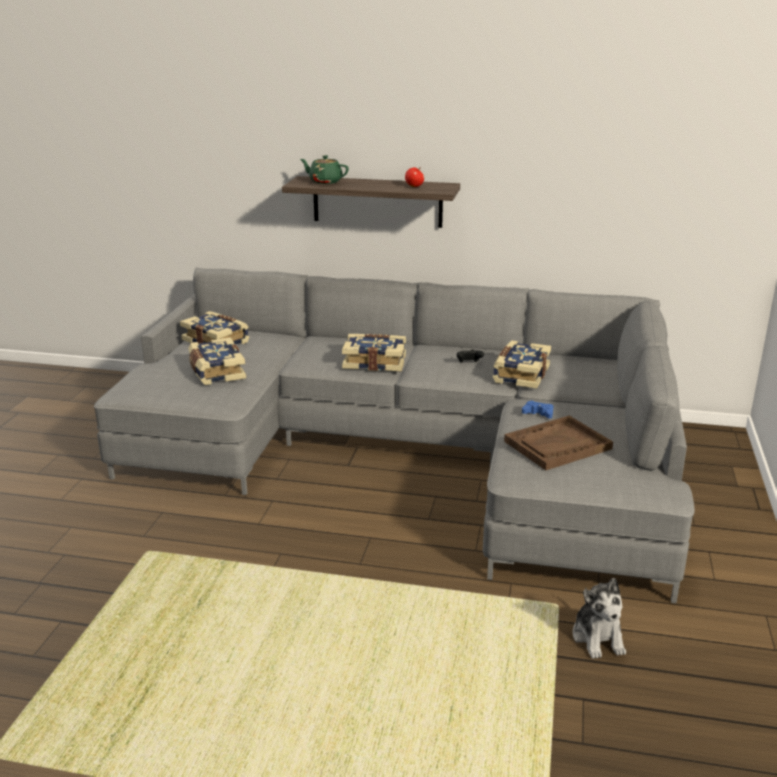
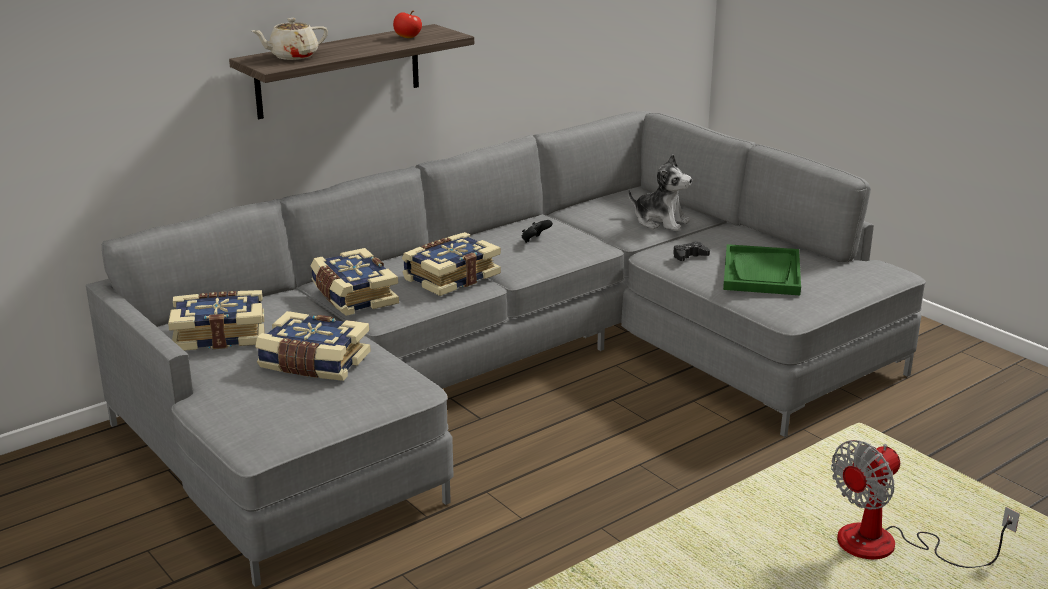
camera: 50 degrees left, 0 degrees up
green teapot [300,155,349,184] -> beige teapot [252,18,328,60]
book [493,340,551,389] -> book moved to [311,248,399,316]
brown tray [504,416,613,470] -> green tray [723,244,801,295]
blue game controller [522,401,553,418] -> black game controller [673,242,710,261]
plush toy [573,578,626,659] -> plush toy moved to [628,154,692,231]
none -> fan [831,440,1020,568]

